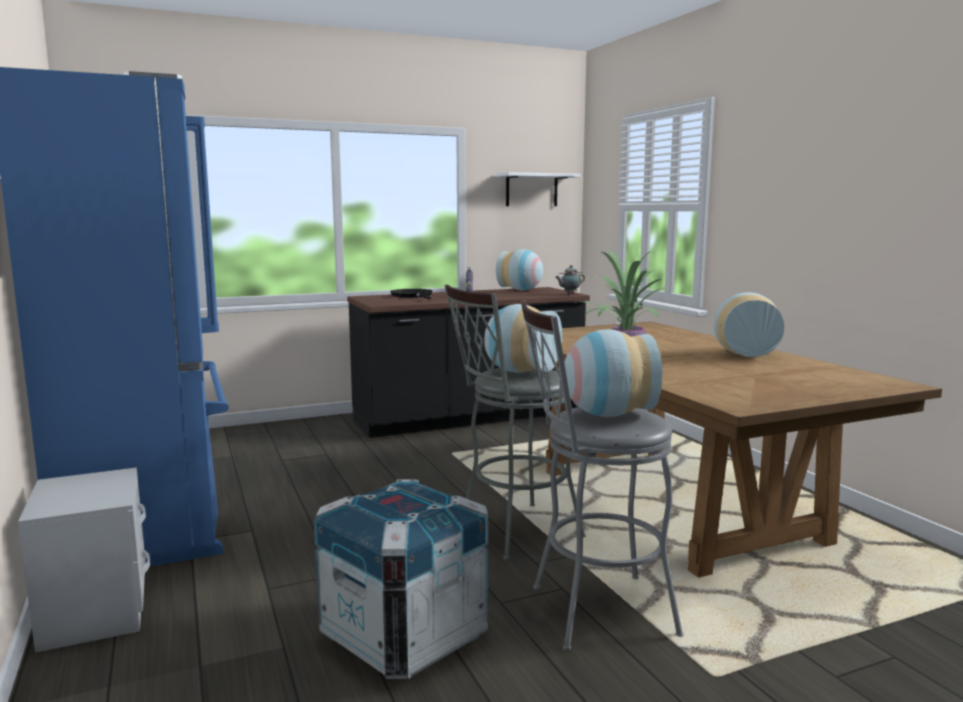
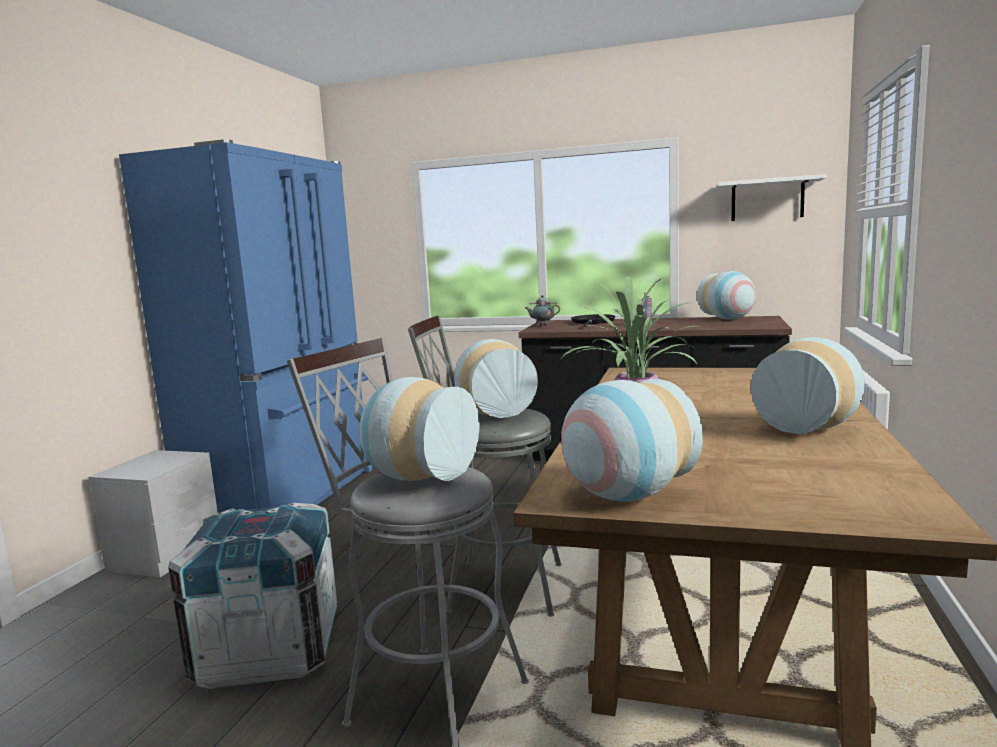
camera: 40 degrees right, 0 degrees up
teapot [555,265,585,294] -> teapot moved to [525,295,560,326]
none -> vase [561,379,703,502]

